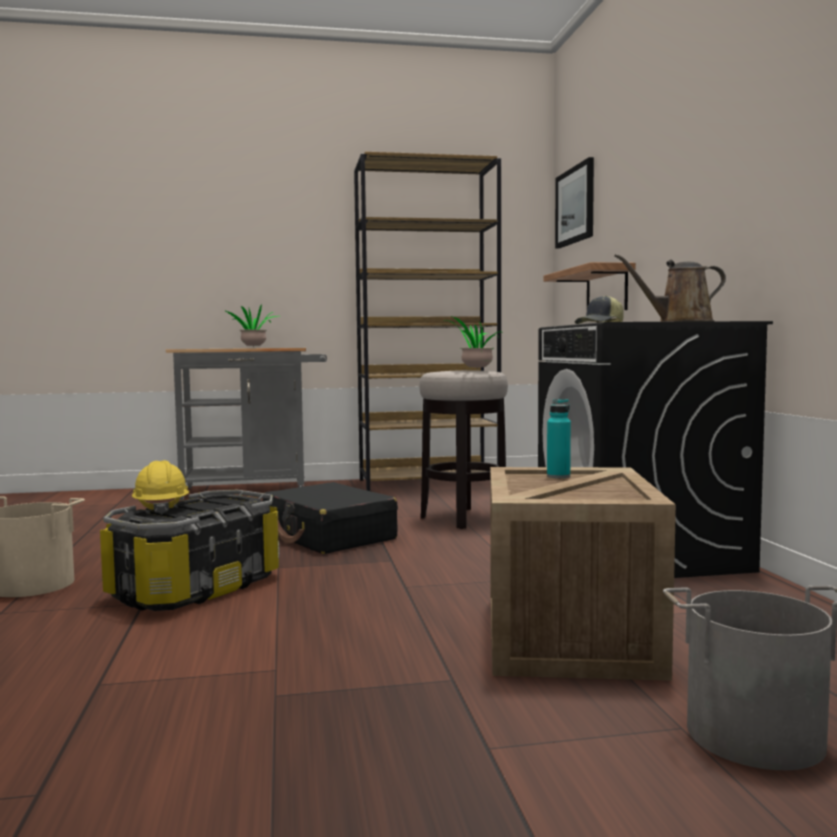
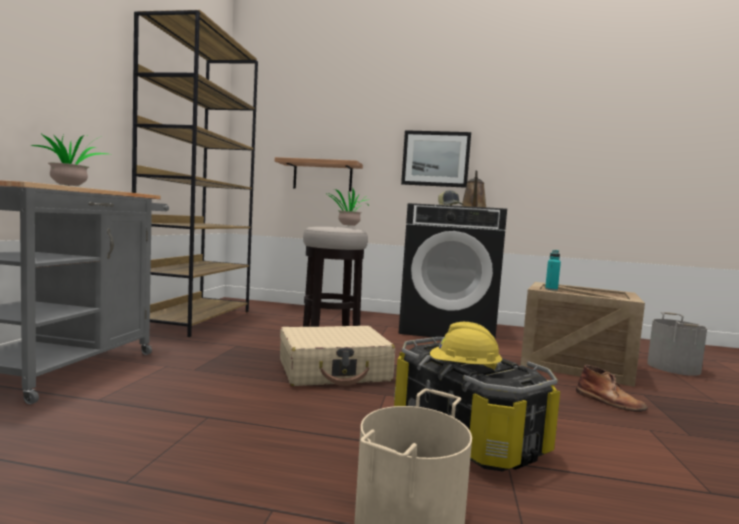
camera: 70 degrees left, 0 degrees up
black suitcase [263,482,398,554] -> beige suitcase [280,326,395,386]
picture [555,157,594,248] -> picture moved to [401,130,471,188]
none -> brown boot [576,365,648,412]

